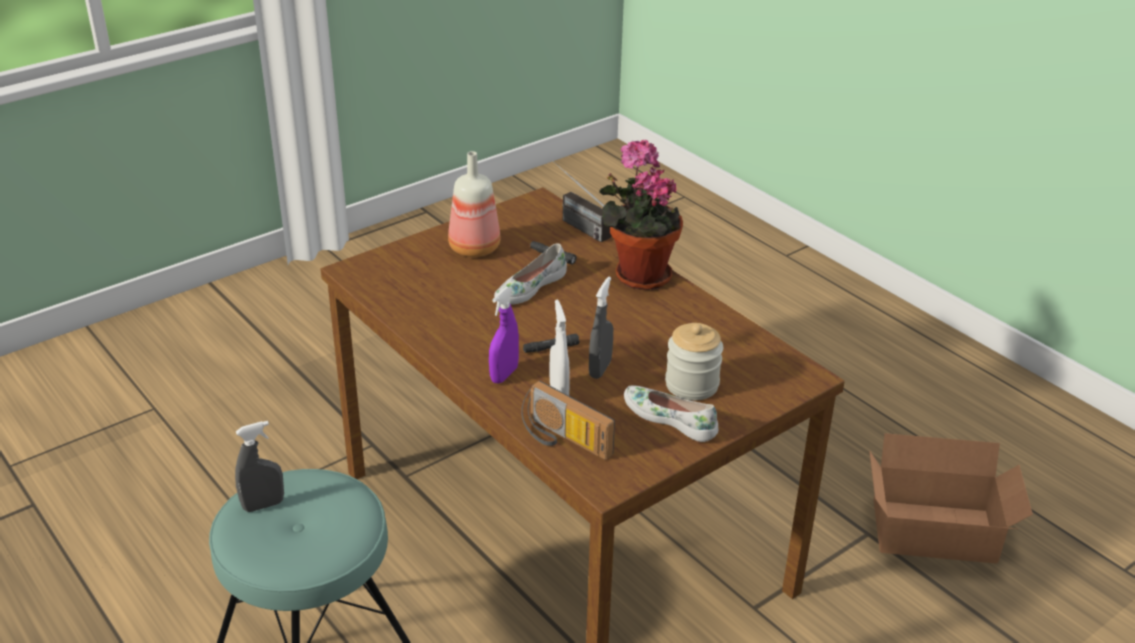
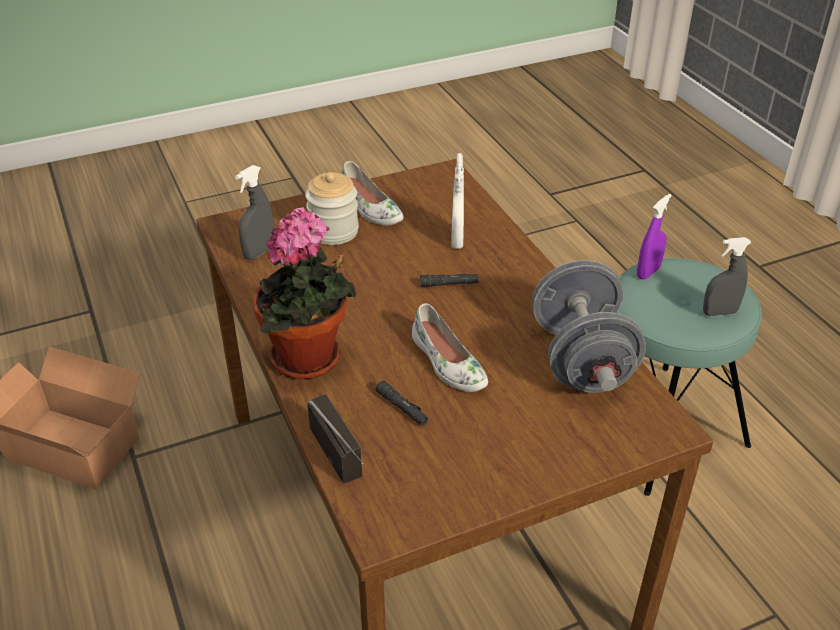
camera: 165 degrees left, 5 degrees up
bottle [448,151,501,257] -> none
purple spray bottle [489,287,519,384] -> purple spray bottle moved to [637,194,672,280]
white shoe [494,243,567,305] -> white shoe turned 90 degrees clockwise [412,303,488,392]
radio [521,381,615,460] -> none
grey spray bottle [589,277,613,379] -> grey spray bottle moved to [235,165,274,260]
none -> grey dumbbell [532,260,646,393]

